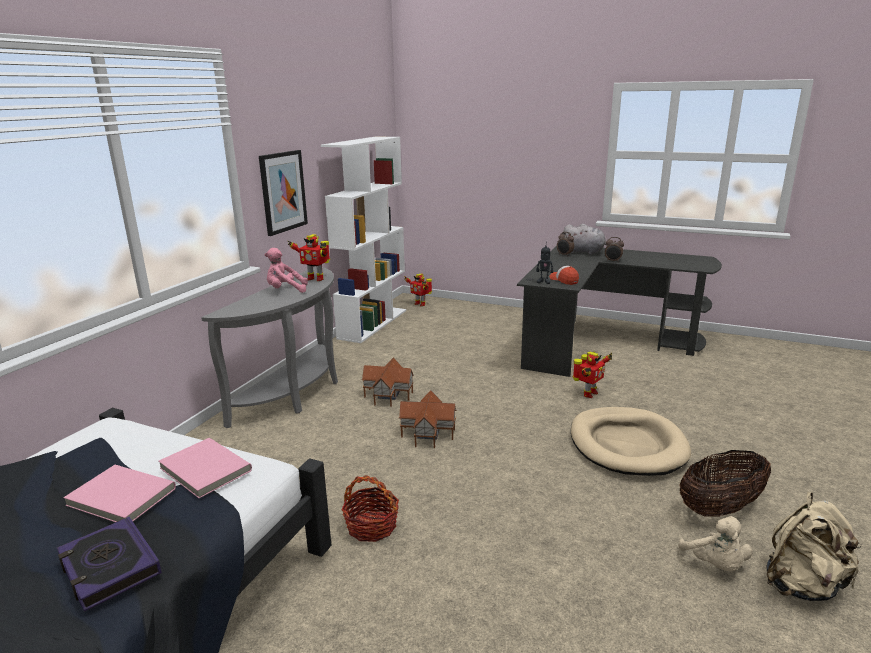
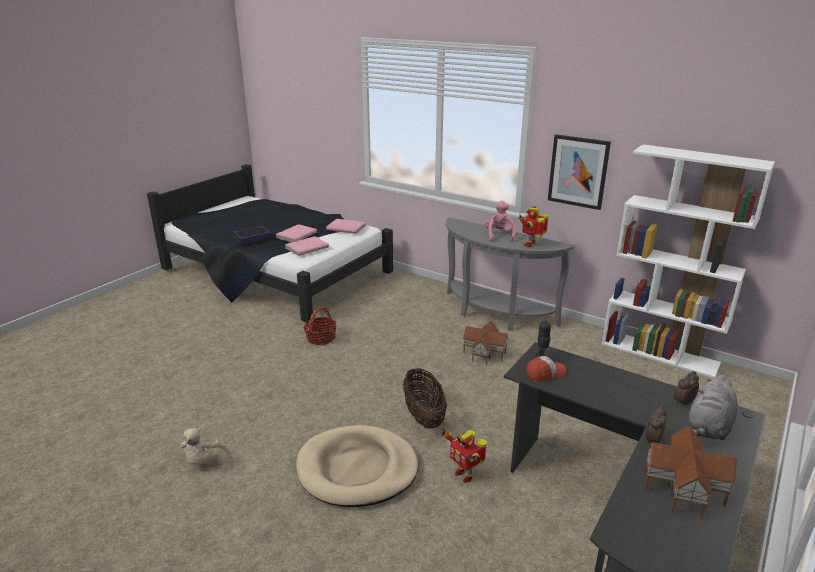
camera: 100 degrees right, 5 degrees up
toy house [399,391,457,448] -> toy house moved to [644,426,737,519]
toy robot [404,274,432,306] -> none
beige plush toy [678,516,753,571] -> beige plush toy turned 90 degrees counterclockwise [180,428,222,466]
basket [679,450,771,517] -> basket moved to [403,368,447,428]
beige backpack [767,492,862,601] -> none
none -> pink book [326,219,366,234]

